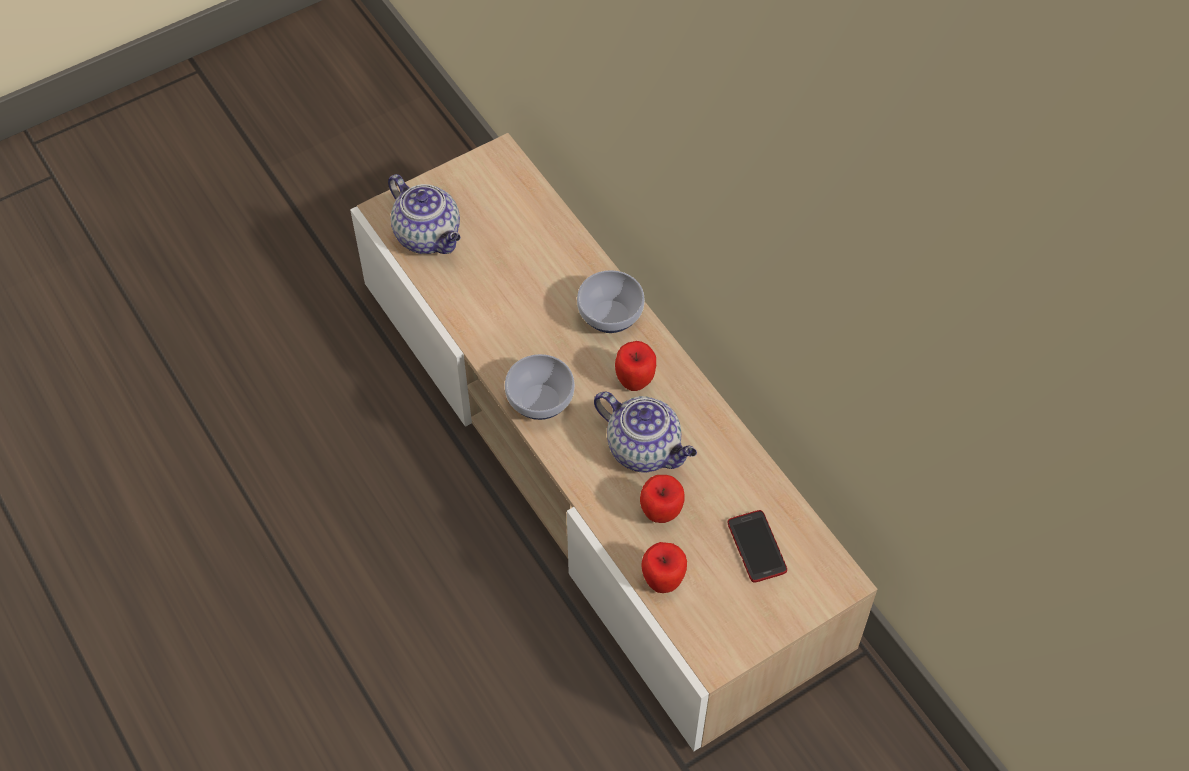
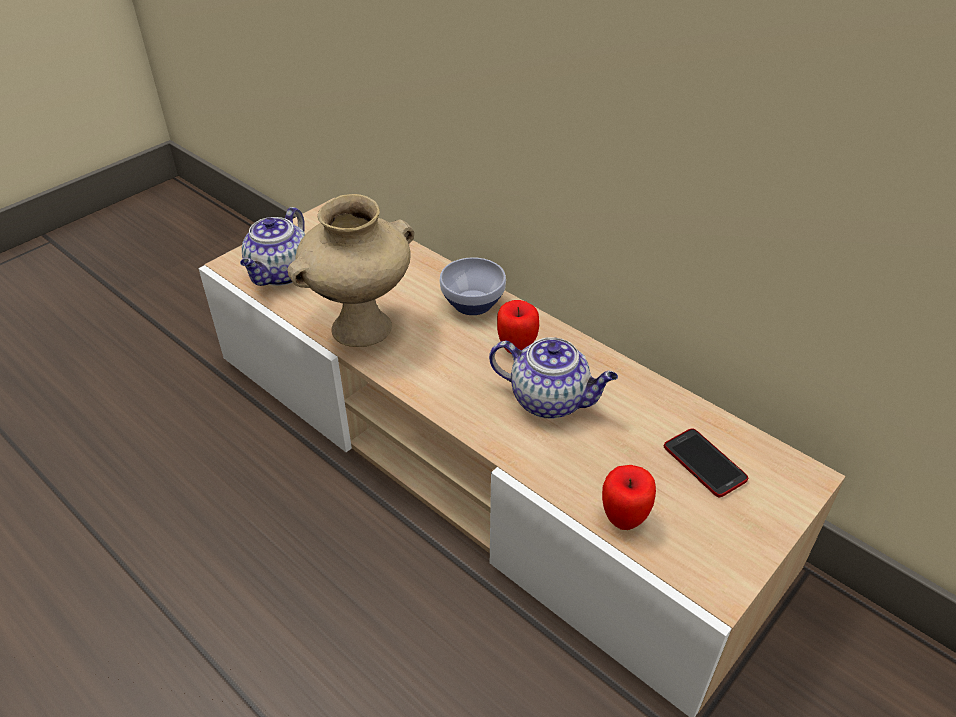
camera: 15 degrees left, 15 degrees down
teapot [388,174,461,254] -> teapot turned 75 degrees clockwise [240,207,305,286]
bowl [505,354,575,420] -> none
apple [640,475,684,523] -> none
none -> beige vase [287,194,414,347]

